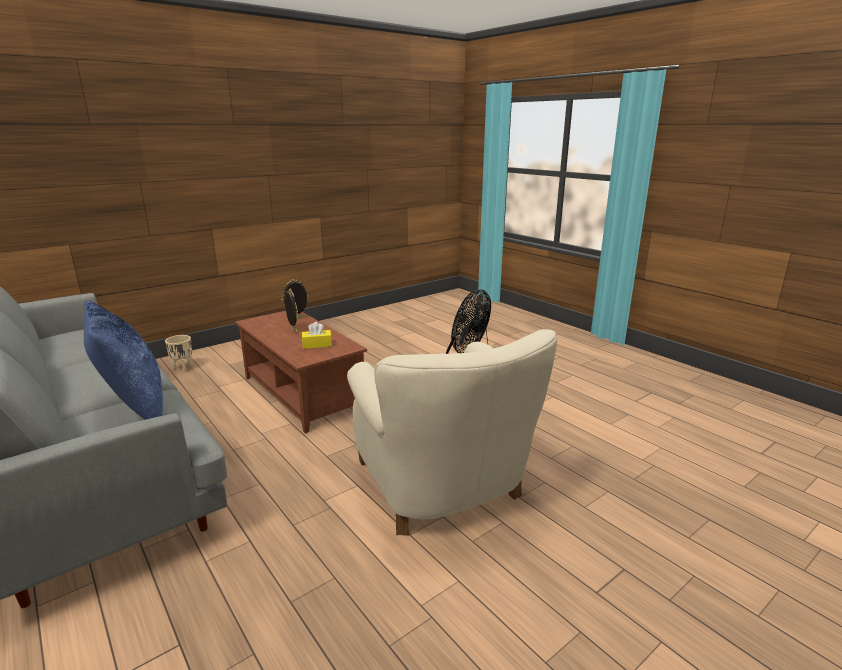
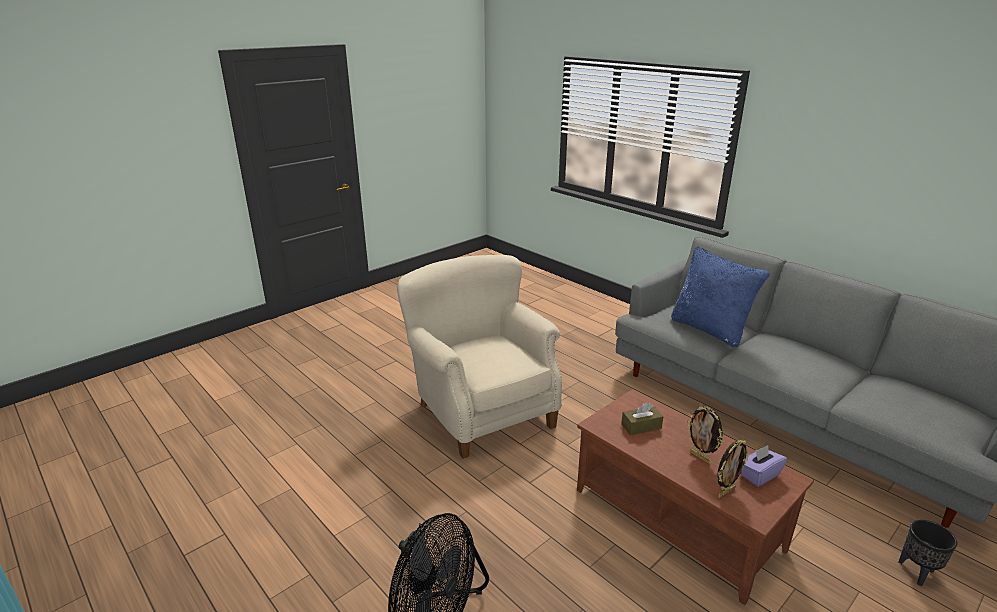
camera: 175 degrees right, 5 degrees up
beige planter [165,335,192,372] -> black planter [898,520,957,586]
yellow tissue box [302,322,332,349] -> brown tissue box [621,402,663,435]
none -> purple tissue box [741,445,787,487]

